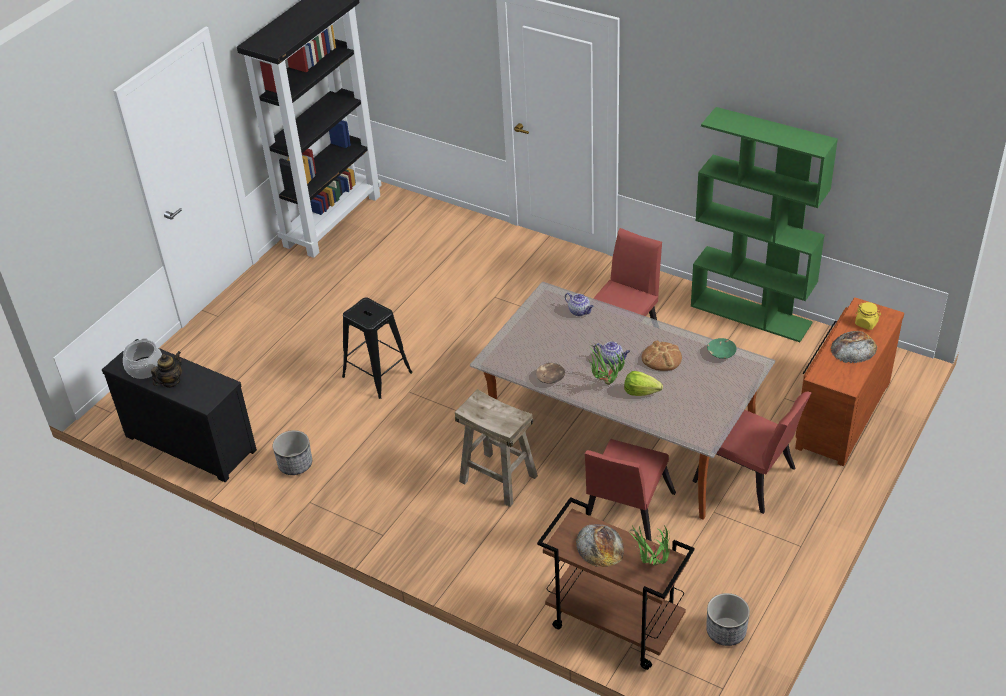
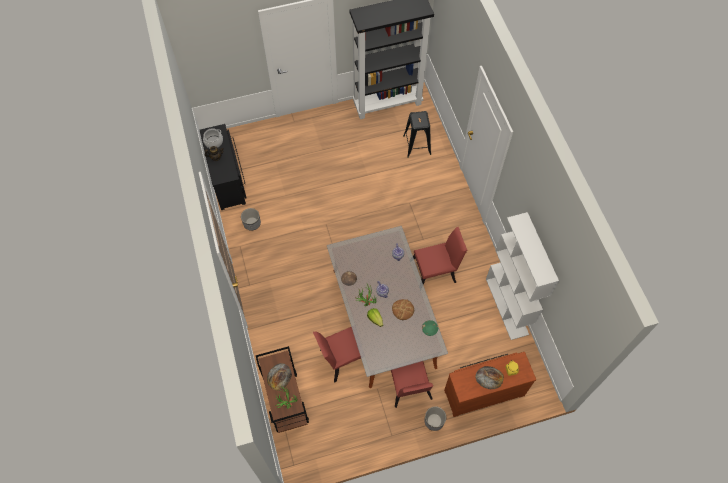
camera: 40 degrees right, 20 degrees up
black stool [342,297,413,399] -> black stool moved to [403,111,431,158]
beige stool [455,389,538,507] -> none
green bookcase [691,107,838,342] -> white bookcase [486,212,559,340]
planter [706,593,750,646] -> planter moved to [424,406,446,431]

